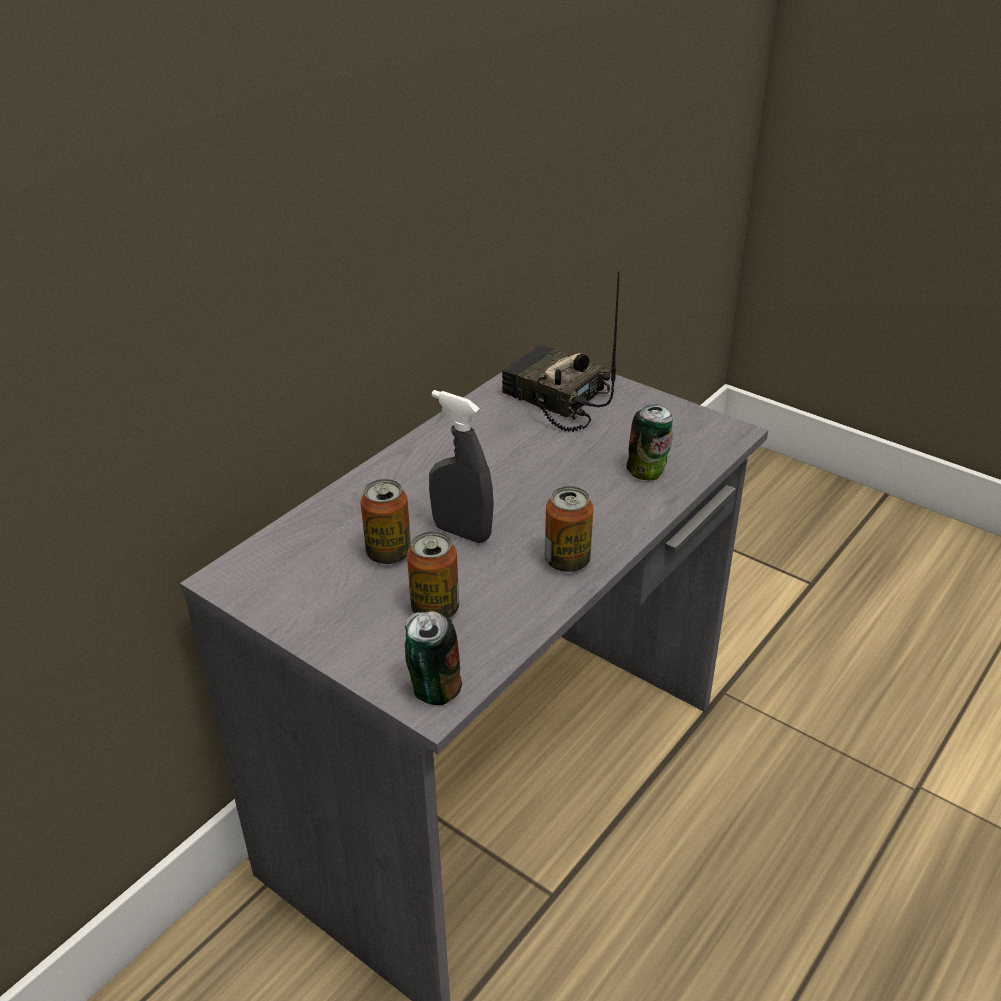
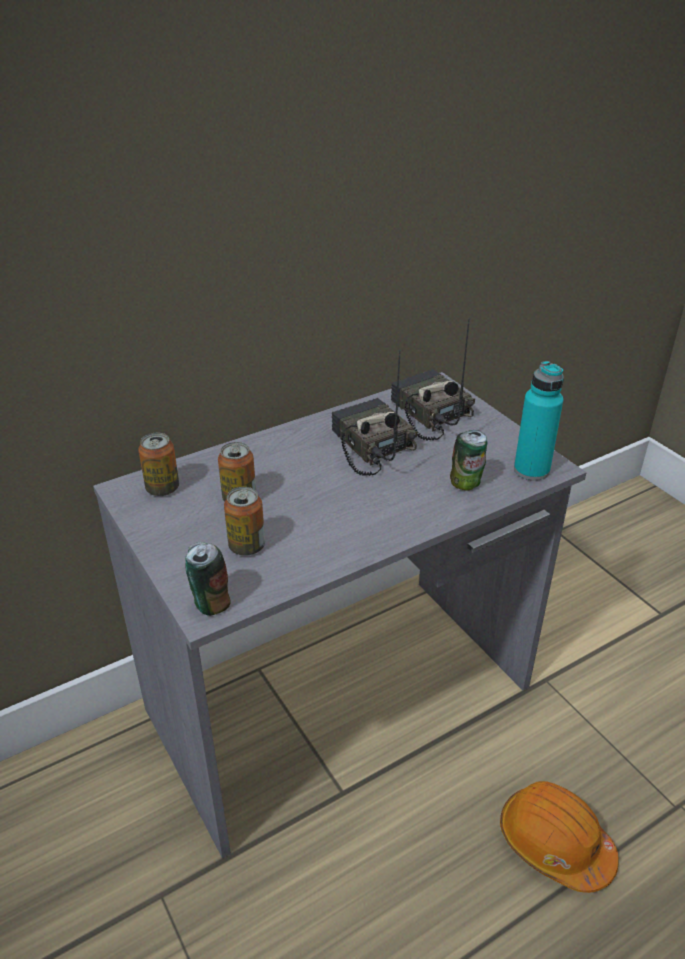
camera: 20 degrees right, 0 degrees up
grey spray bottle [429,390,494,543] -> none
can [545,486,593,572] -> can moved to [138,433,179,496]
none -> radio [332,350,418,476]
none -> orange hard hat [500,781,619,893]
none -> turquoise bottle [514,361,564,481]

